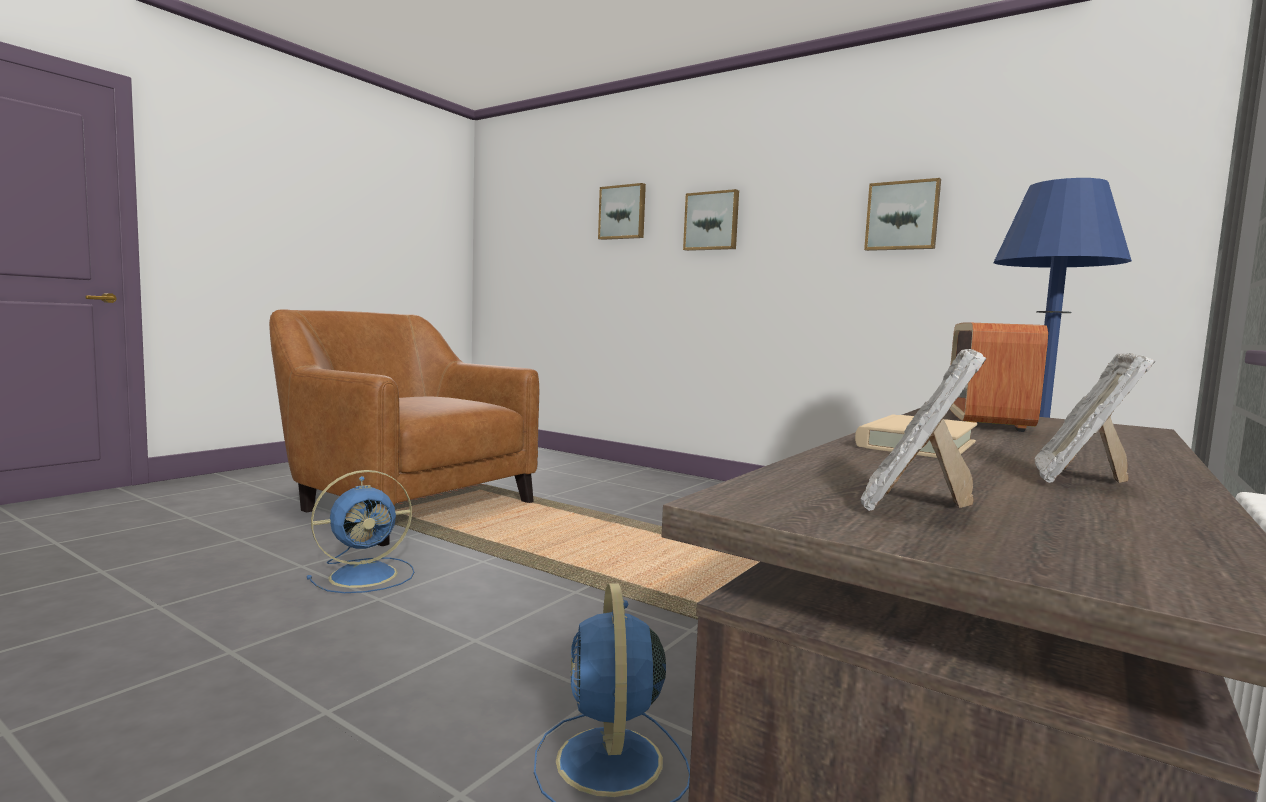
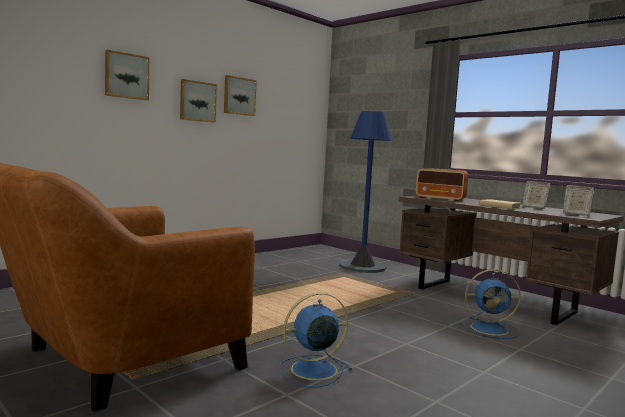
camera: 80 degrees left, 0 degrees up
blue fan [307,470,414,593] -> blue fan turned 90 degrees counterclockwise [278,293,352,387]
picture [598,183,646,240] -> picture moved to [180,79,217,122]

